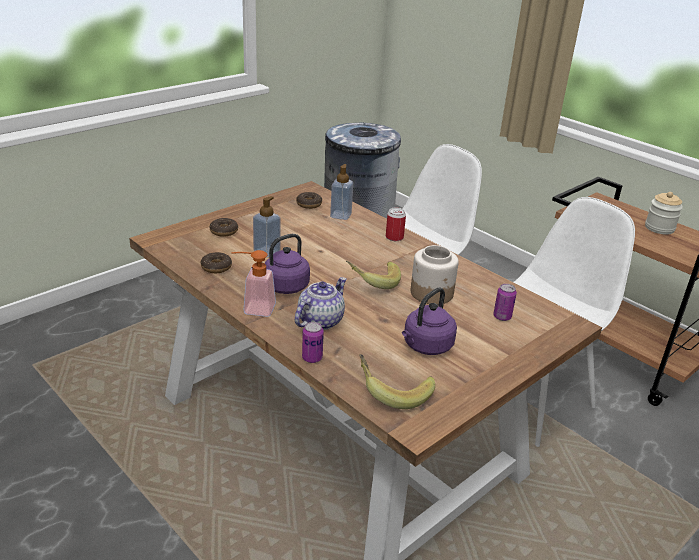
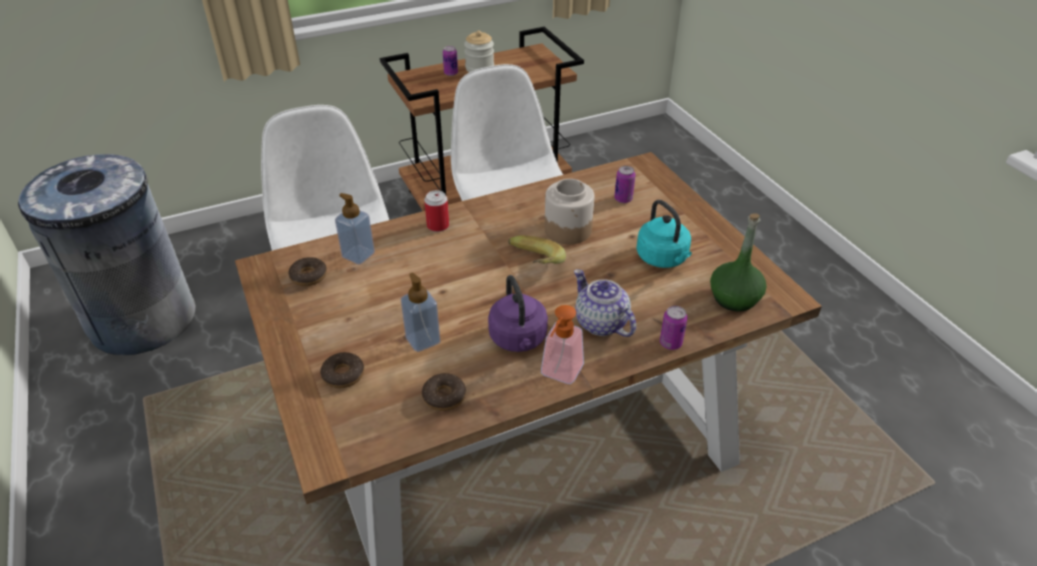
camera: 70 degrees left, 10 degrees up
banana [359,354,435,409] -> green bottle [710,213,767,312]
purple kettle [402,287,457,355] -> turquoise kettle [636,200,692,268]
none -> can [443,46,458,76]

